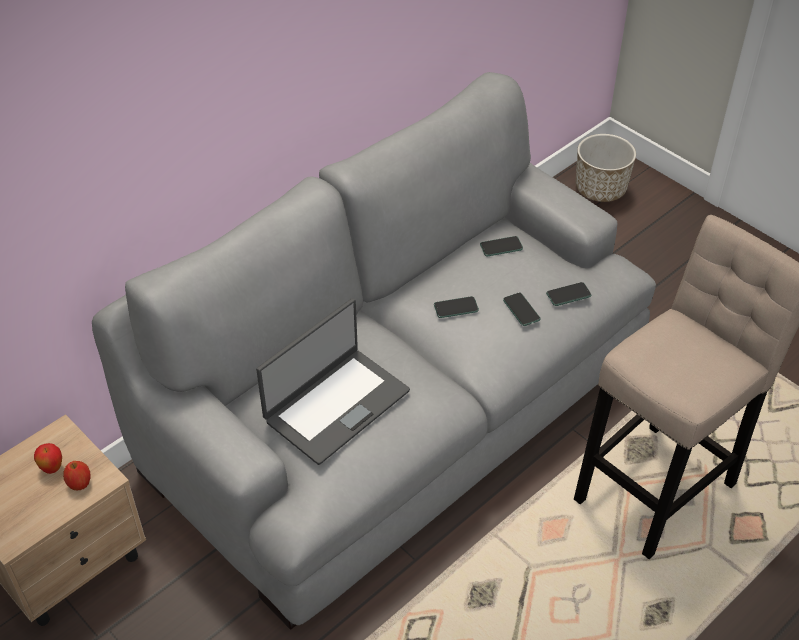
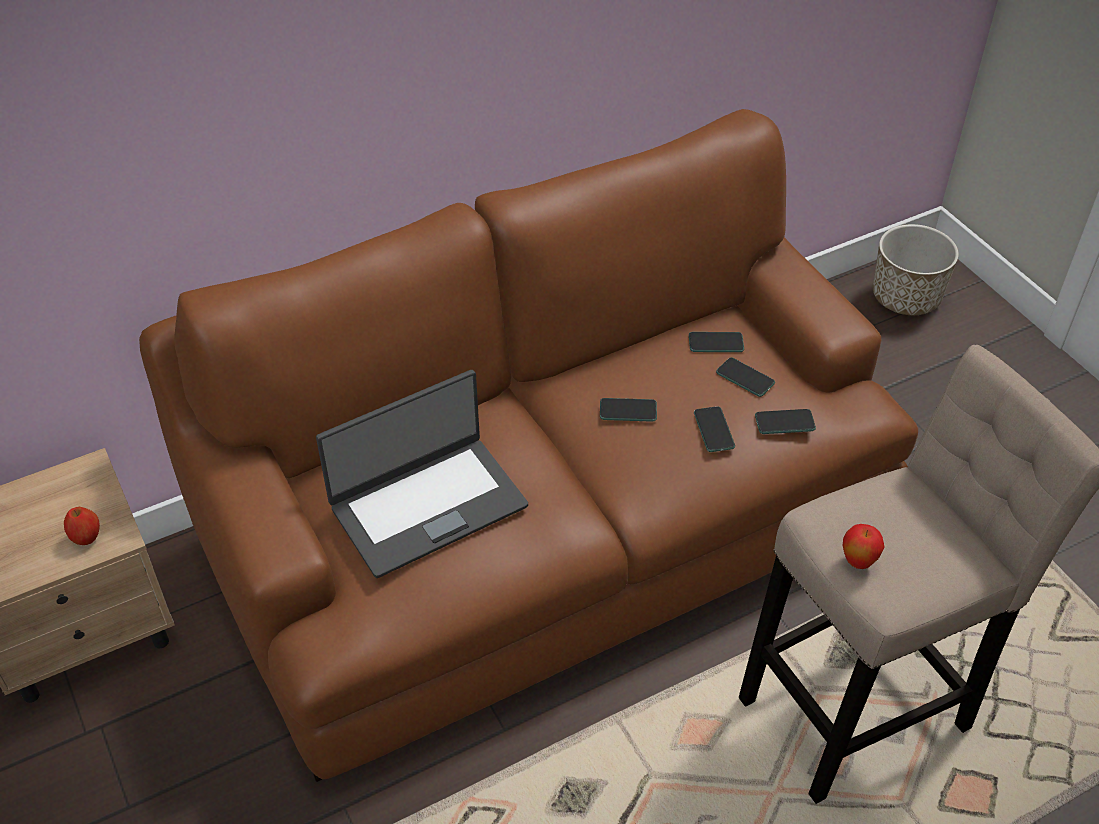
camera: 15 degrees right, 0 degrees up
apple [34,443,62,474] -> apple moved to [843,524,884,569]
grey sofa [92,72,656,630] -> brown sofa [139,109,918,782]
none -> phone [716,357,775,397]

